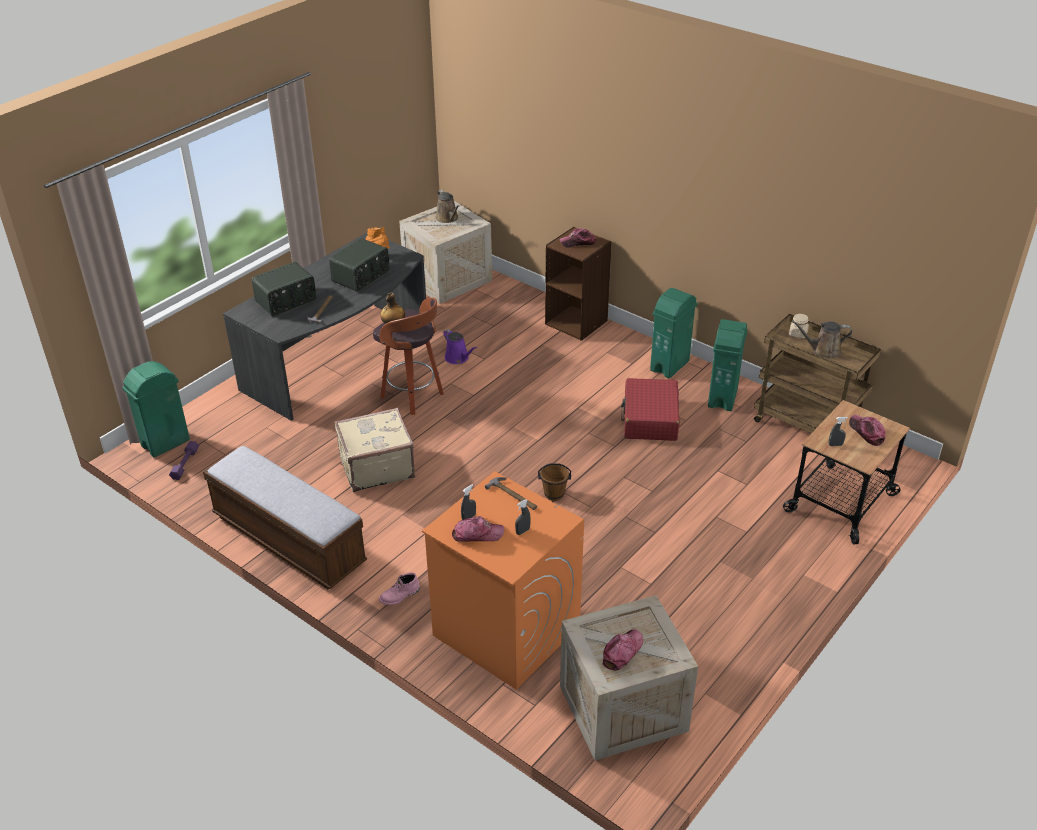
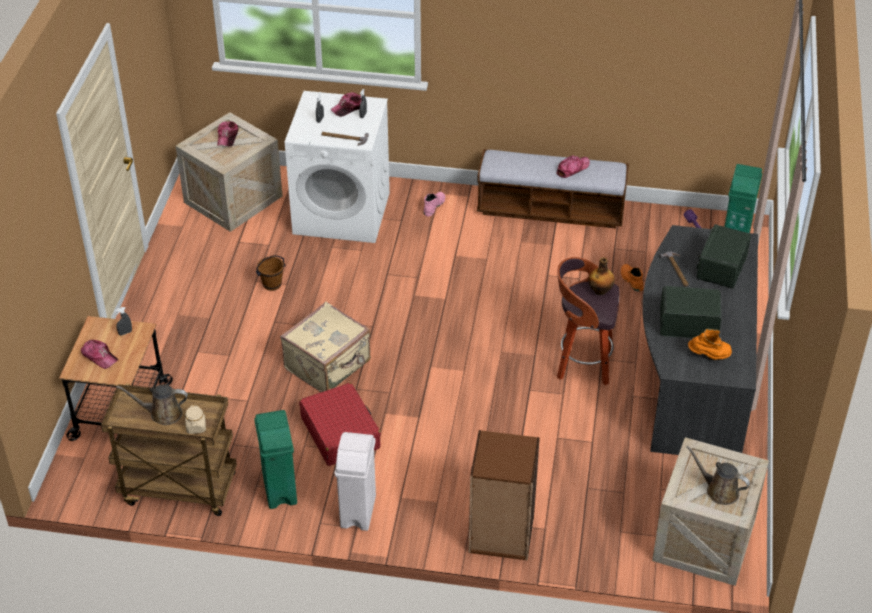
camera: 150 degrees right, 5 degrees up
radio [329,238,390,292] -> radio turned 90 degrees clockwise [660,286,722,338]
beige suitcase [335,408,415,492] -> beige suitcase moved to [280,301,371,392]
orange washing machine [422,471,584,690] -> white washing machine [285,91,390,243]
purple watering can [443,329,477,364] -> none
brown bucket [538,463,571,501] -> brown bucket moved to [256,255,286,291]
cap [559,228,596,248] -> cap moved to [557,155,590,178]
green trash can [650,288,697,378] -> white trash can [335,432,376,531]
brown watering can [792,321,852,359] -> brown watering can turned 150 degrees counterclockwise [116,385,188,425]
none -> orange boot [621,264,644,292]

